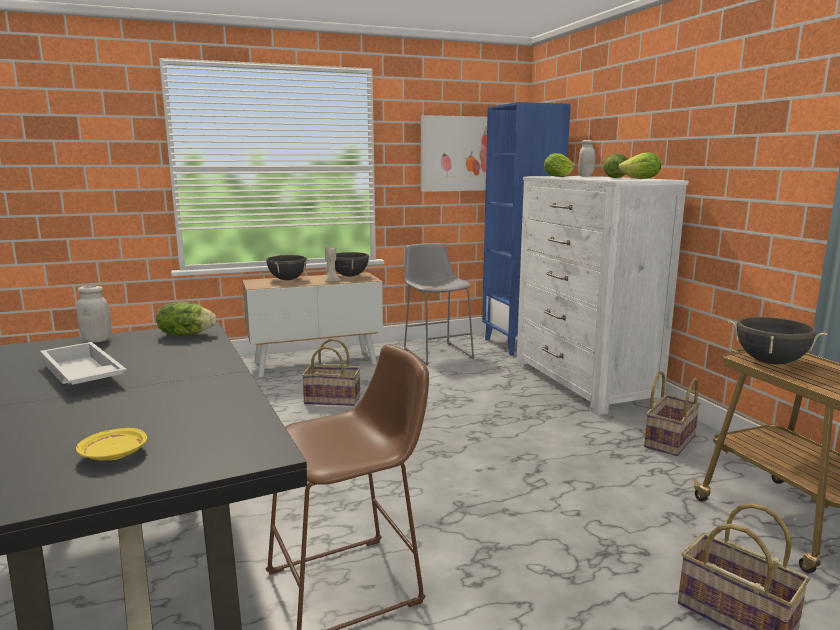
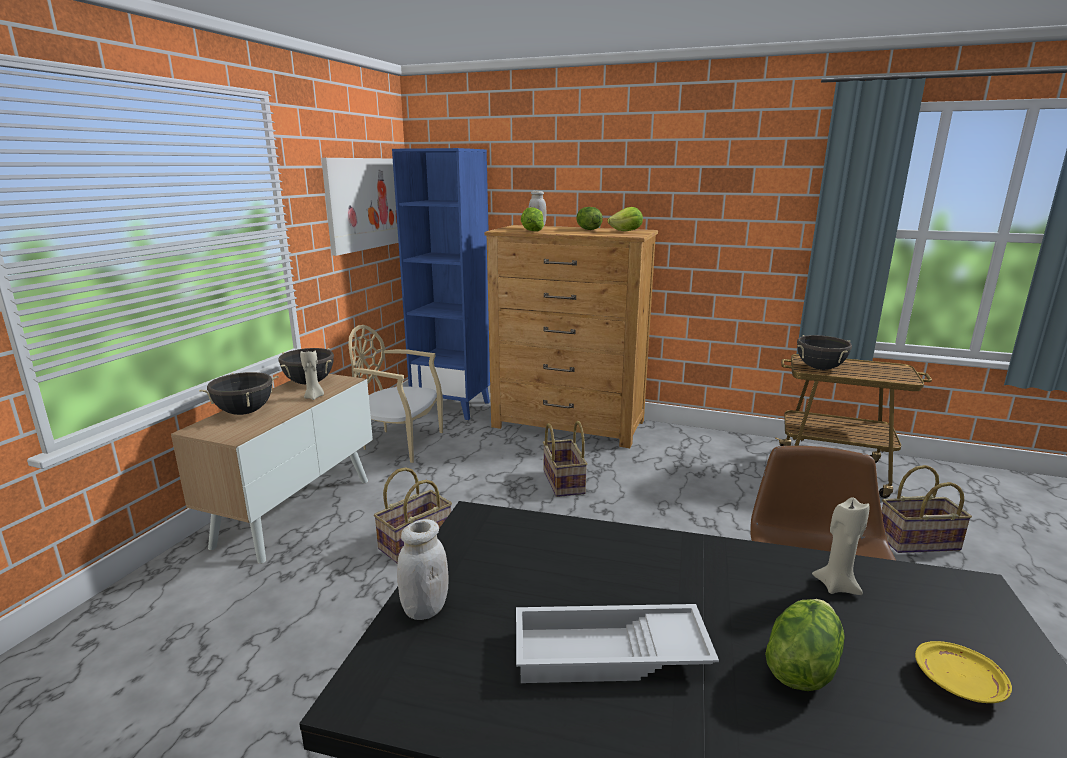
camera: 50 degrees left, 5 degrees up
lettuce [156,302,216,336] -> lettuce moved to [765,599,845,691]
grey stool [404,243,474,365] -> beige chair [348,325,443,463]
white dresser [516,176,689,415] -> brown dresser [485,225,658,448]
basket [644,371,700,456] -> basket moved to [543,421,588,497]
none -> beige candle [812,497,870,595]

